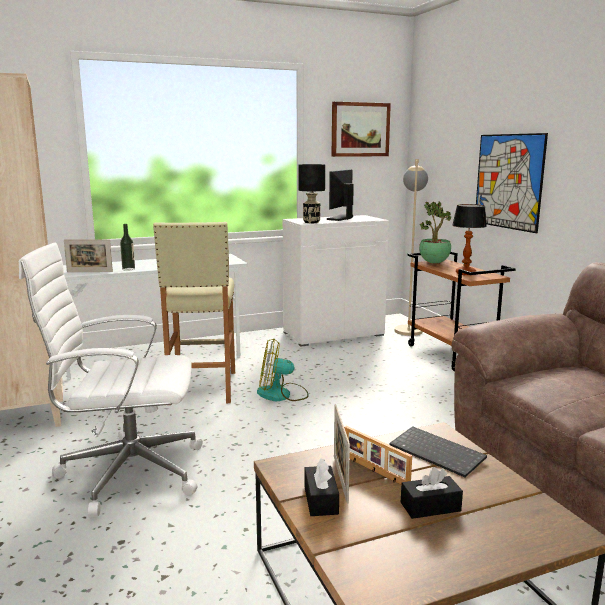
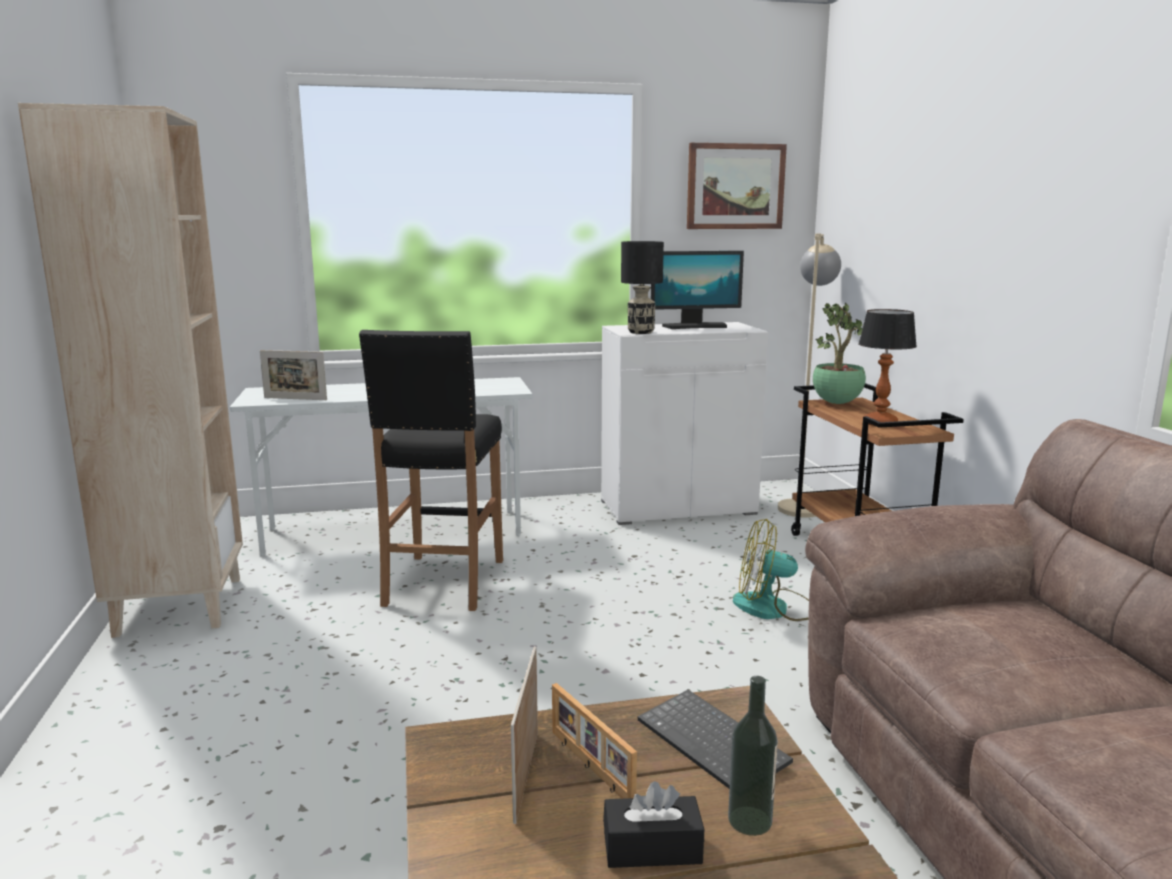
camera: 10 degrees right, 0 degrees up
white office chair [19,242,203,517] -> none
bottle [120,224,135,271] -> bottle moved to [728,676,778,836]
beige stool [153,222,235,403] -> black stool [359,330,503,611]
fan [257,339,309,402] -> fan moved to [733,519,809,621]
black tissue box [304,458,339,516] -> none
monitor [327,169,354,221] -> monitor turned 135 degrees counterclockwise [651,251,744,329]
picture [476,133,548,233] -> none

